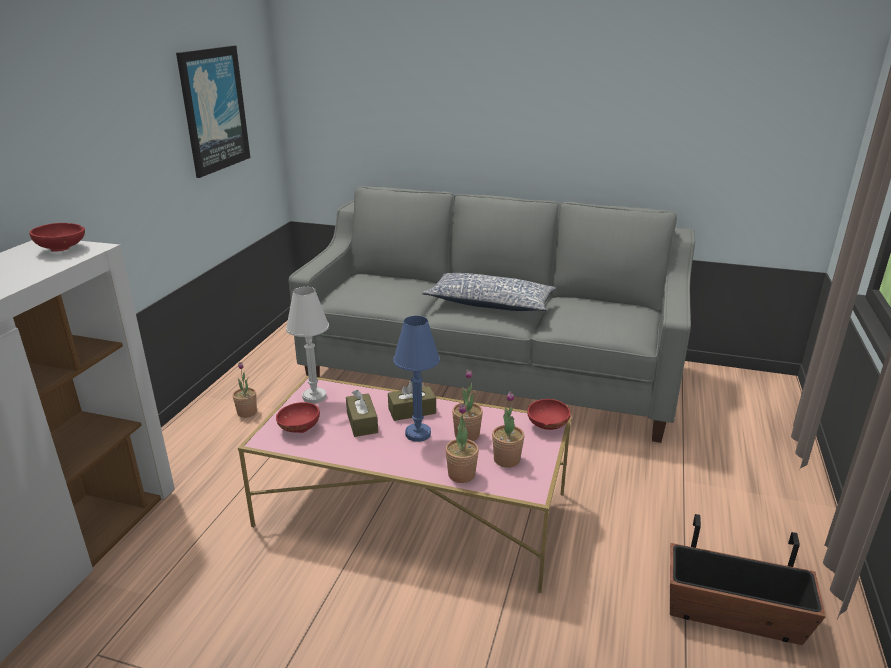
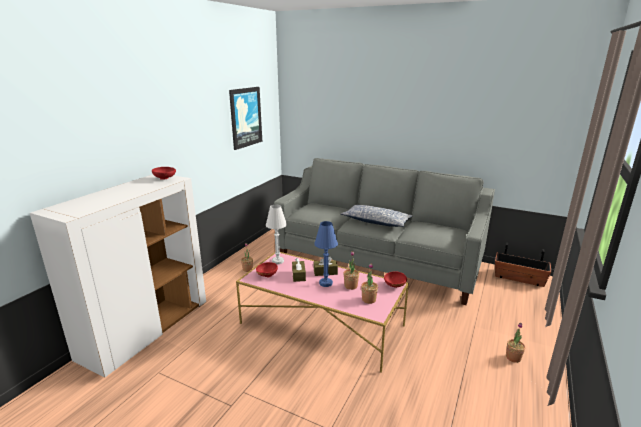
camera: 10 degrees right, 5 degrees down
potted plant [445,404,479,483] -> potted plant moved to [506,323,525,363]
planter [670,514,826,645] -> planter moved to [495,242,551,287]

